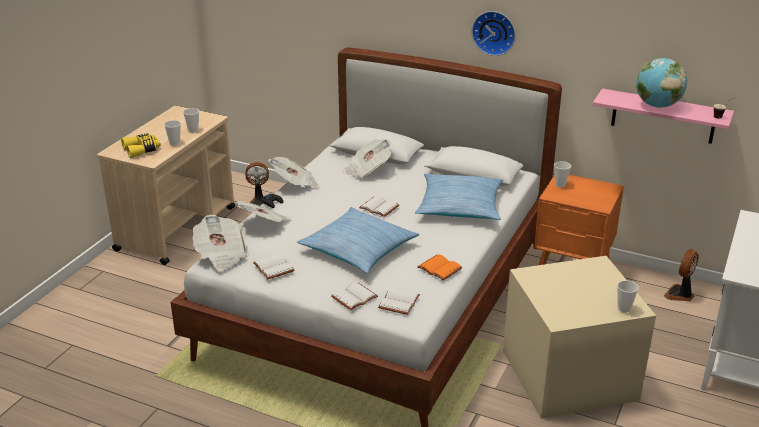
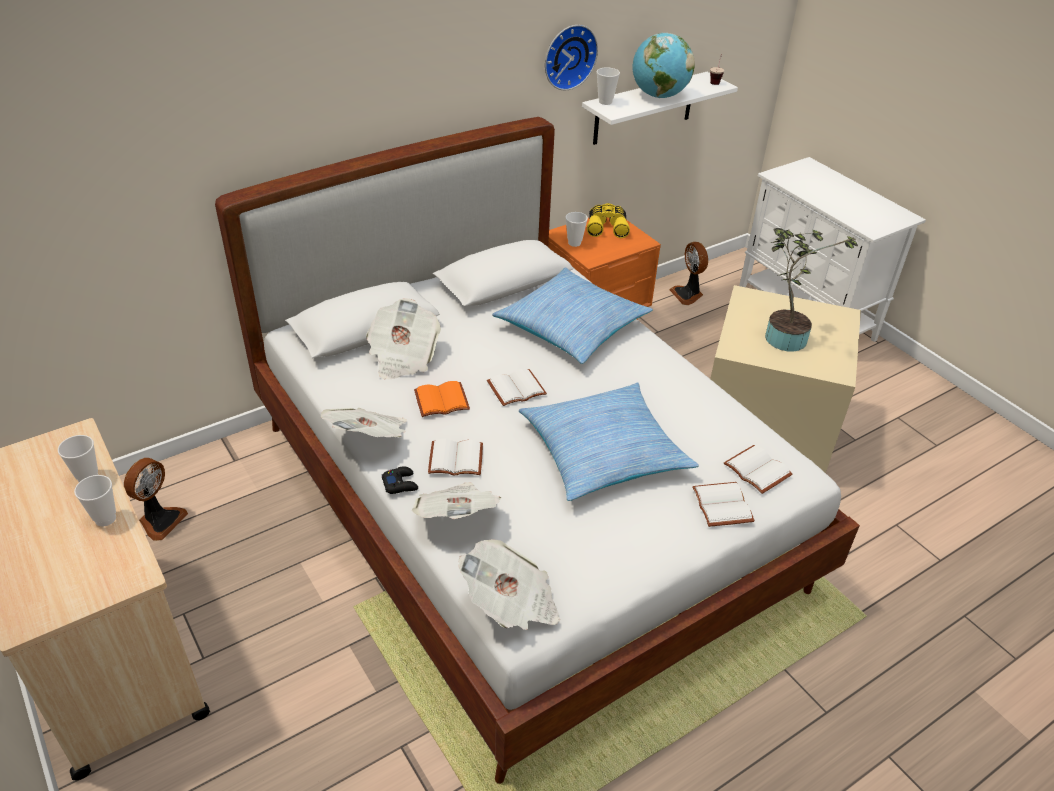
camera: 60 degrees left, 10 degrees up
yellow binoculars [121,133,161,158] -> yellow binoculars moved to [587,203,630,238]
white book [253,254,295,280] -> white book moved to [428,439,483,476]
orange book [418,254,462,281] -> orange book moved to [414,381,470,417]
wall clock [472,11,516,56] -> wall clock moved to [545,25,598,91]
pink shelf [593,89,734,144] -> white shelf [582,72,738,145]
cup [617,280,639,313] -> cup moved to [597,67,620,105]
none -> potted plant [765,228,858,352]

